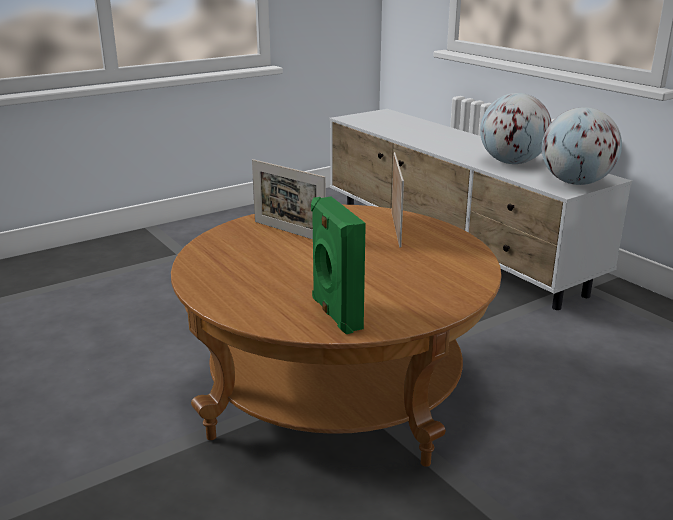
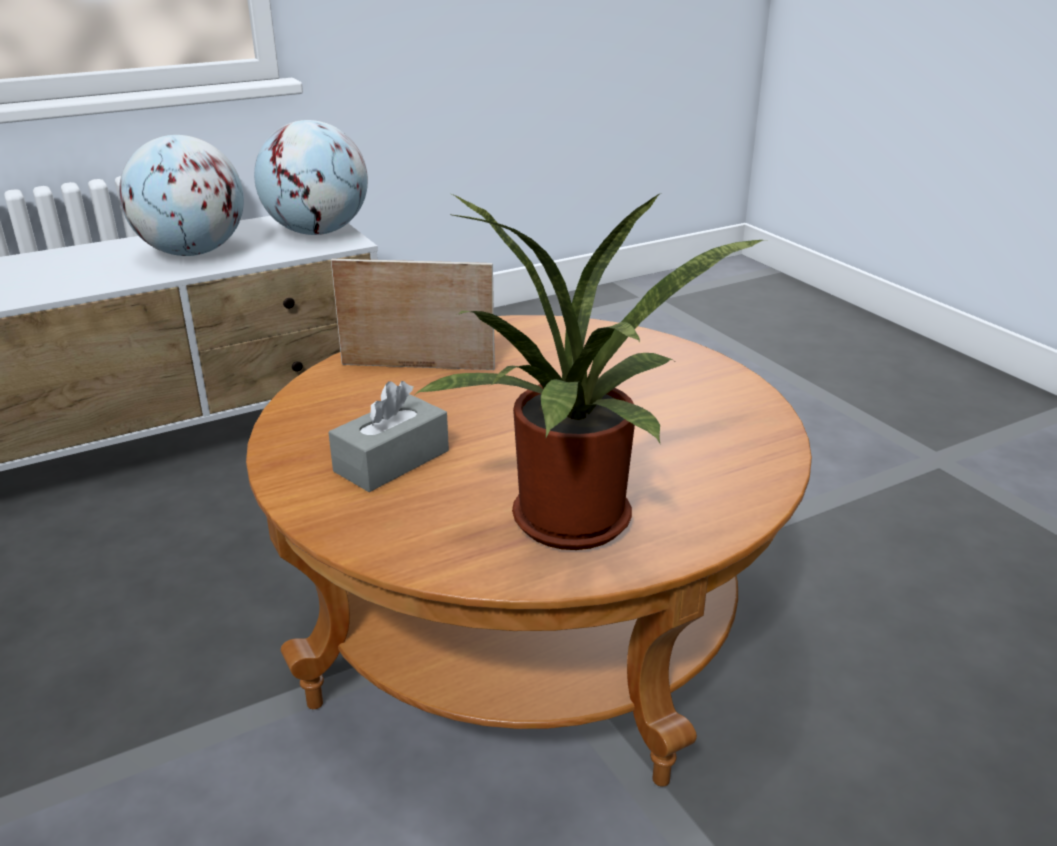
camera: 85 degrees left, 5 degrees up
picture frame [252,159,326,239] -> grey tissue box [328,381,449,492]
green speaker [311,197,366,334] -> none
none -> potted plant [415,192,763,550]

